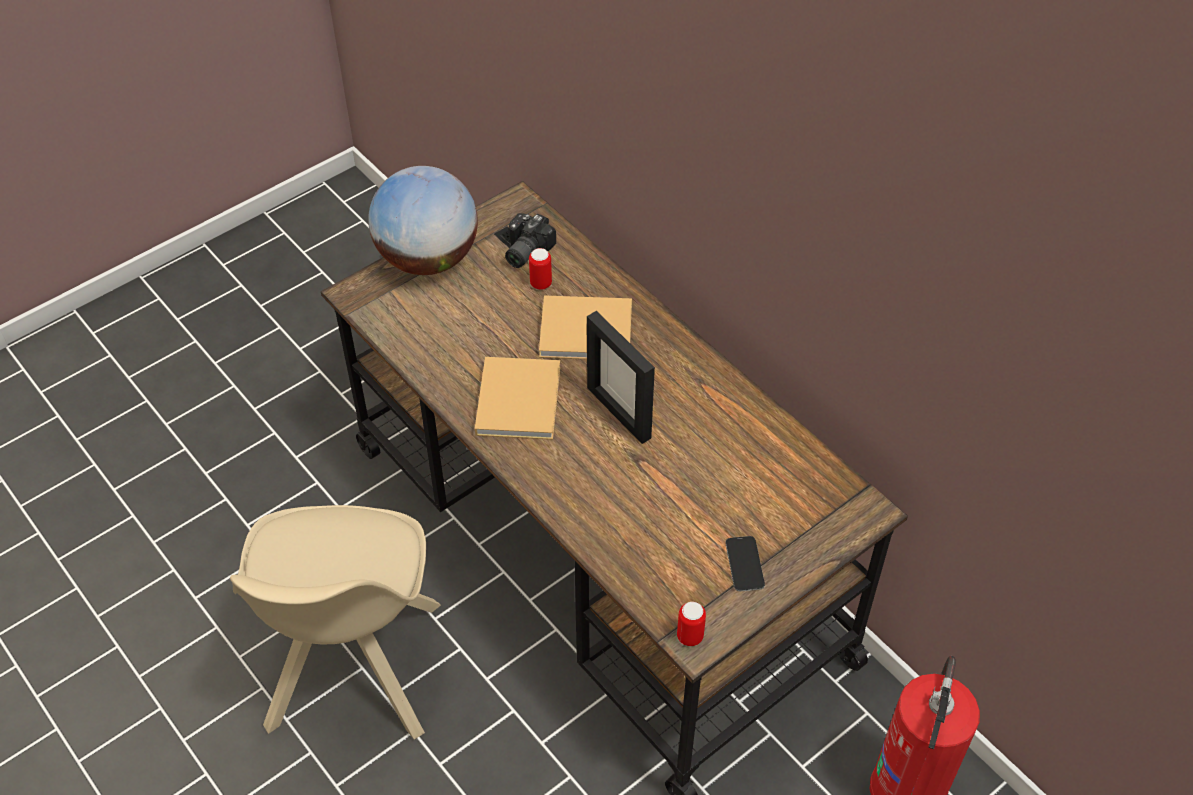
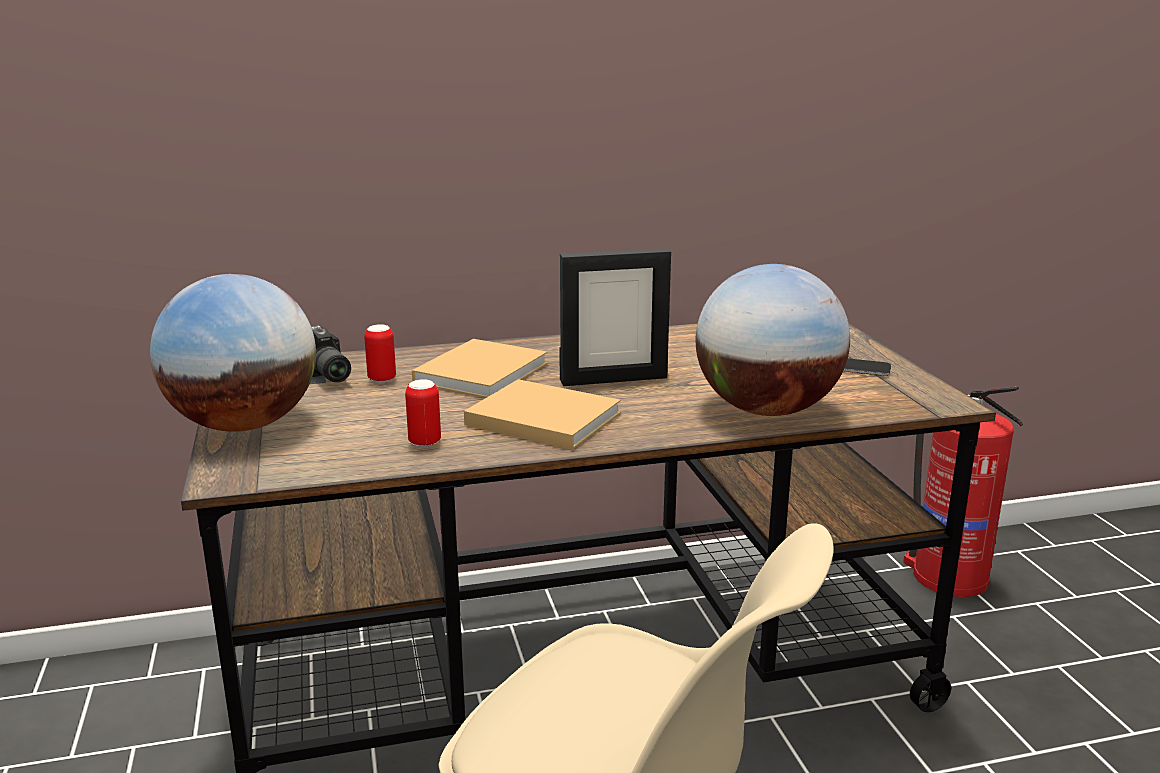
camera: 65 degrees left, 30 degrees down
can [677,602,706,646] -> can moved to [405,379,441,448]
none -> globe [696,264,850,416]

